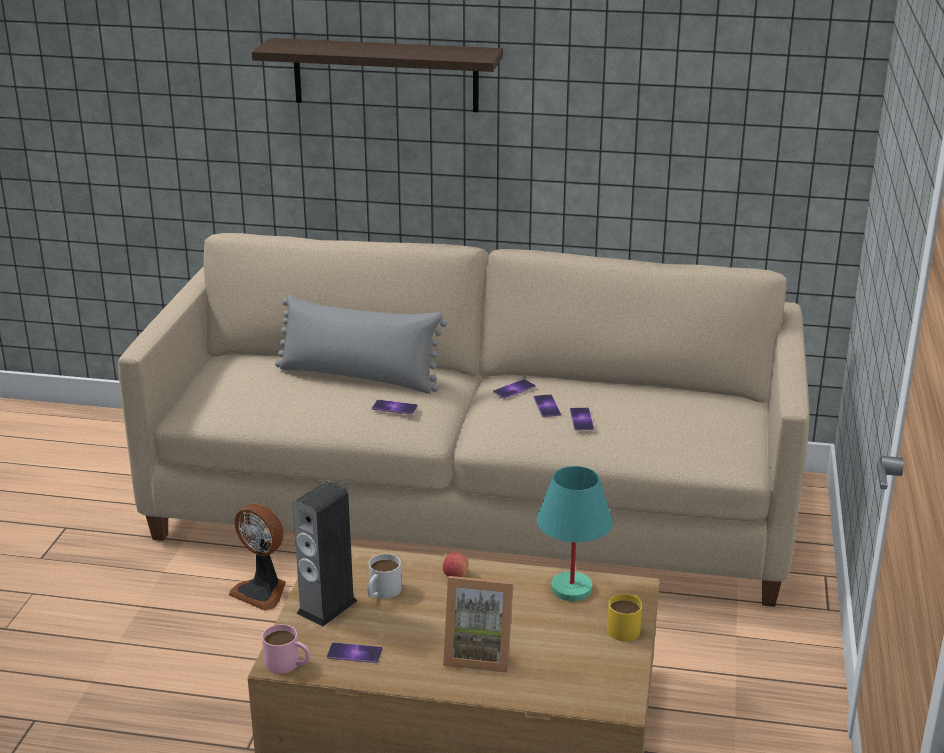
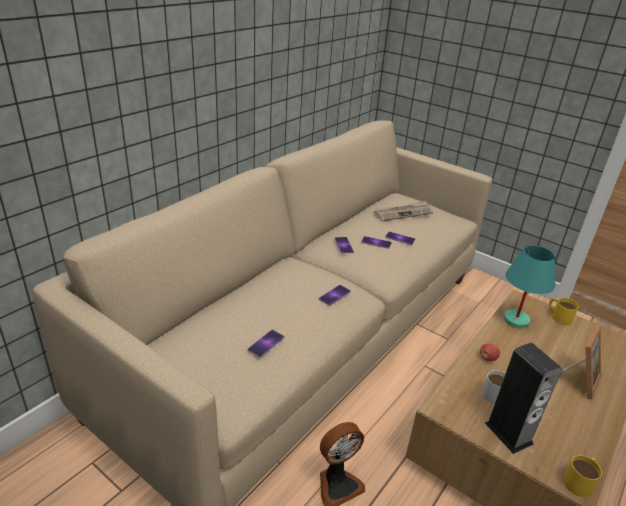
camera: 65 degrees left, 5 degrees up
shelf [252,38,503,112] -> none
pink mug [262,624,310,674] -> yellow mug [563,455,602,497]
grey pillow [275,295,448,394] -> none
phone [327,642,383,663] -> phone moved to [248,330,284,357]
none -> newspaper [374,201,433,221]

